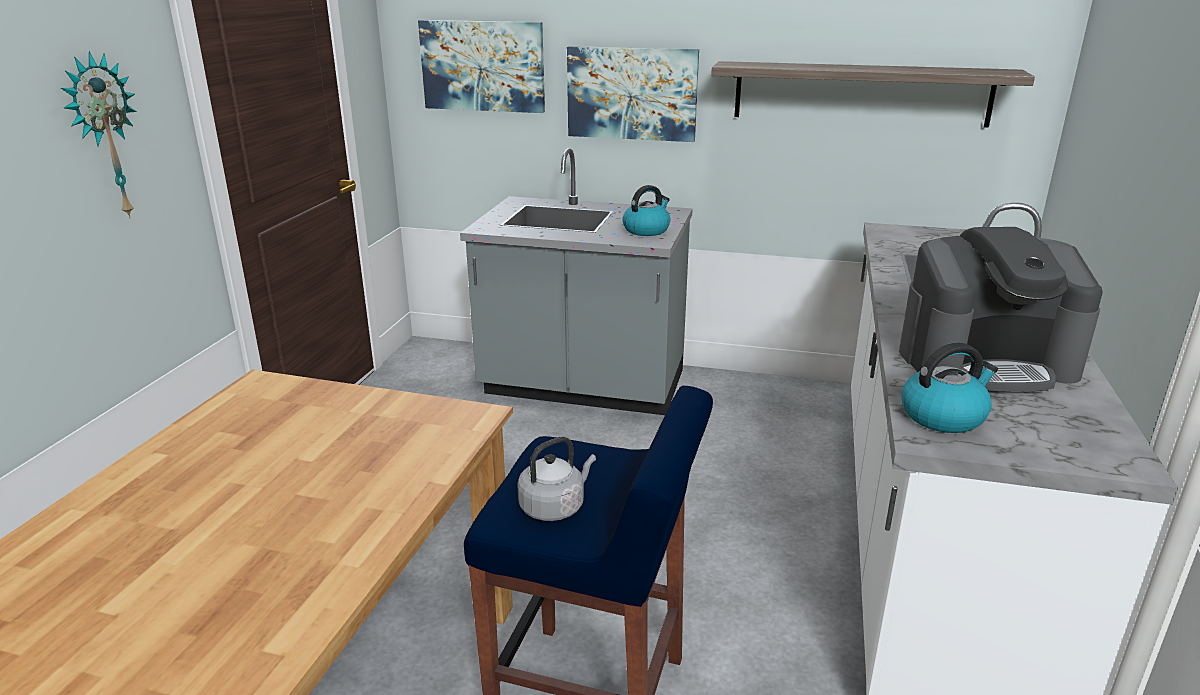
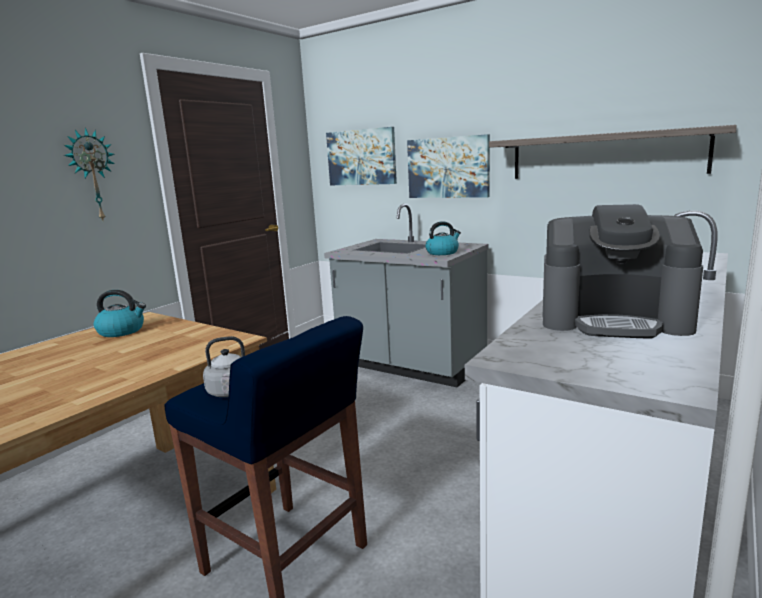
camera: 20 degrees right, 10 degrees down
kettle [901,343,998,433] -> kettle moved to [94,290,146,337]

